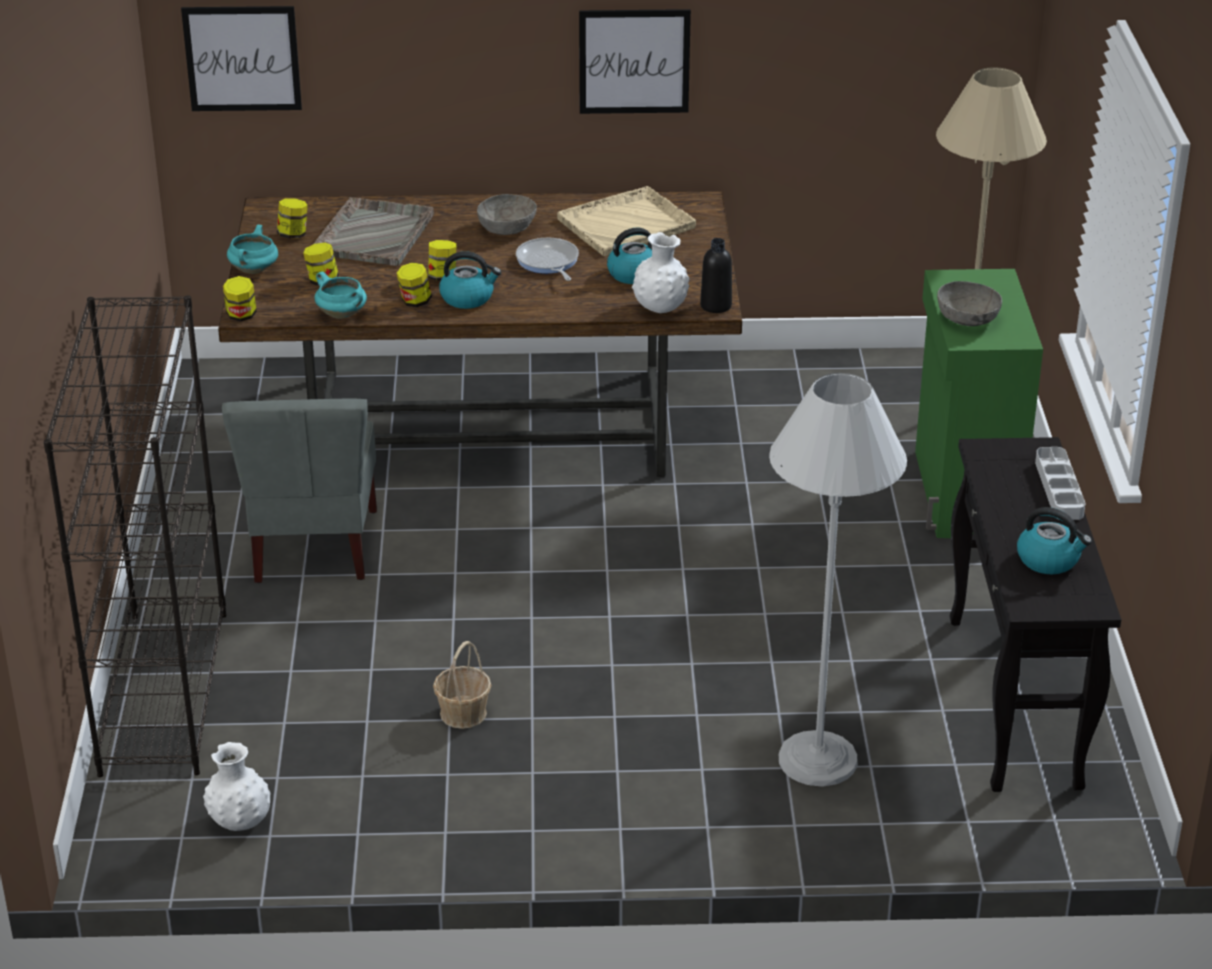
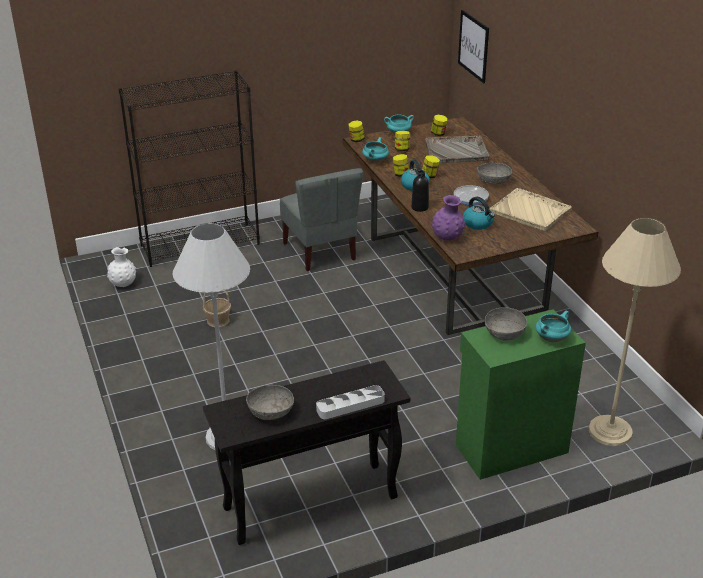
camera: 70 degrees right, 0 degrees up
grey chair [222,399,377,583] -> grey chair turned 90 degrees counterclockwise [280,168,363,271]
picture [579,9,691,114] -> none
white vase [632,232,690,313] -> purple vase [432,195,465,241]
black bottle [700,238,732,313] -> black bottle moved to [411,170,429,212]
kettle [1017,507,1092,574] -> grey bowl [246,385,294,420]
none -> turquoise cooking pot [535,311,571,342]

